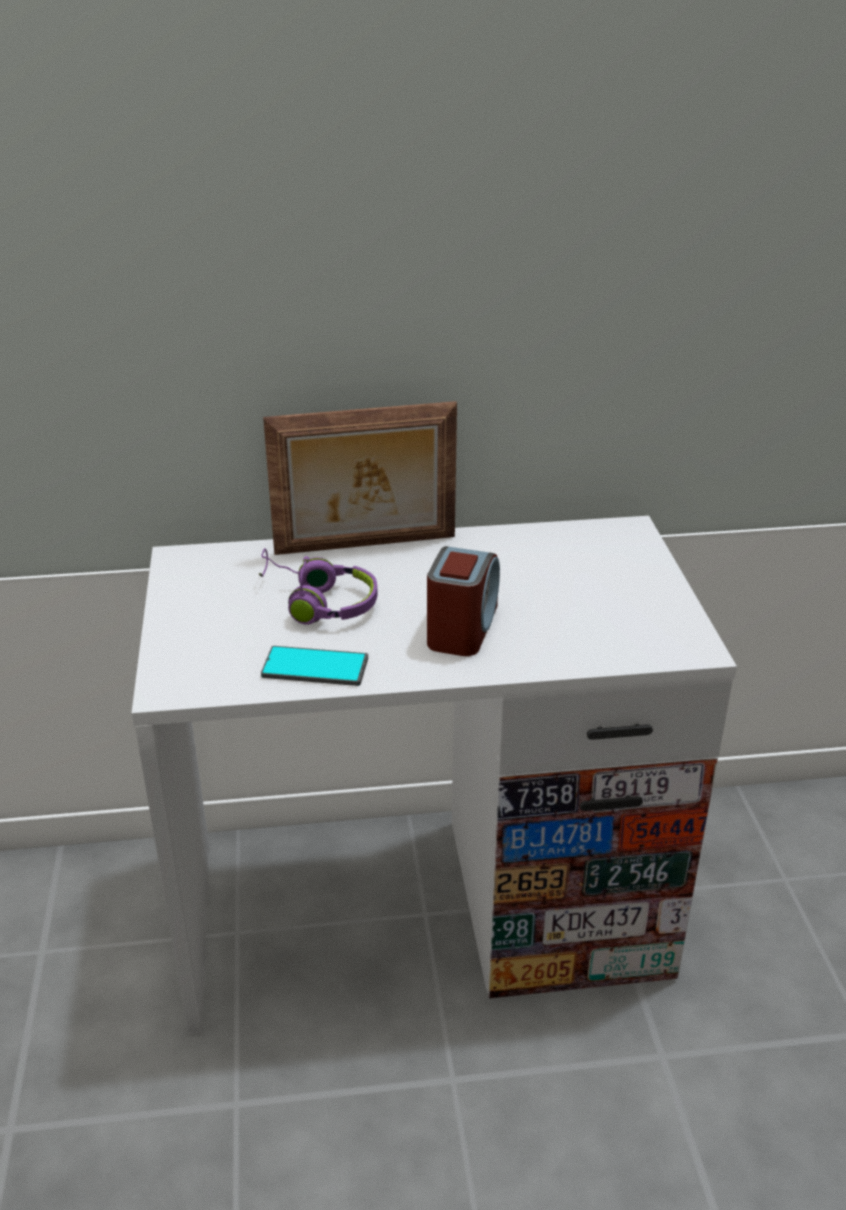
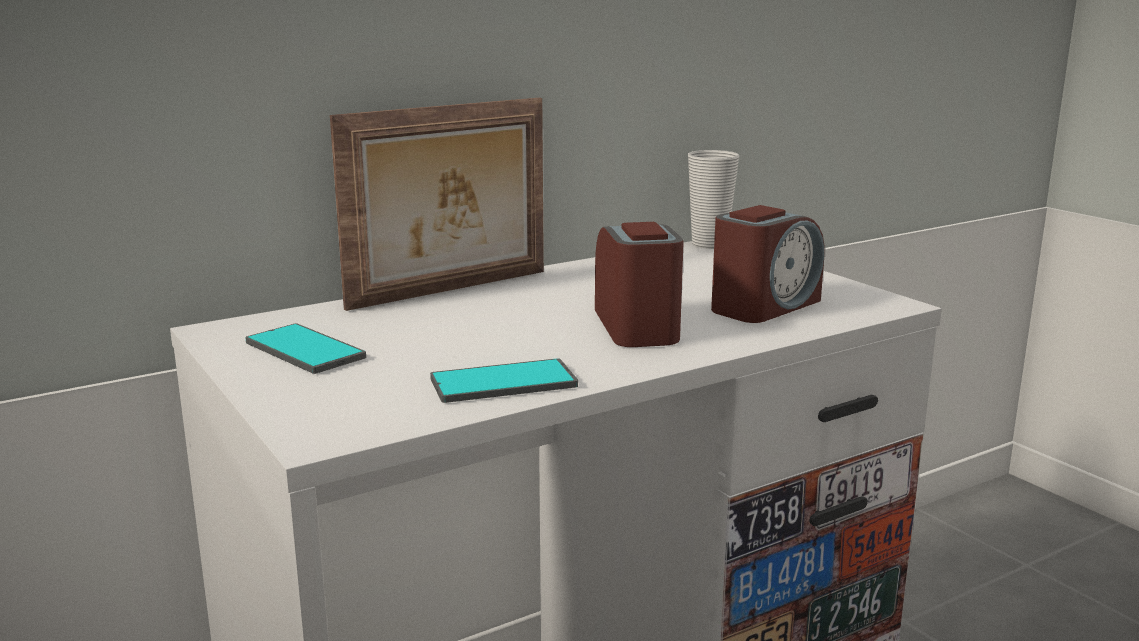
camera: 25 degrees left, 15 degrees down
purple headphones [258,548,378,625] -> none
none -> phone [245,324,366,374]
none -> cup [688,150,739,249]
none -> alarm clock [711,205,824,323]

